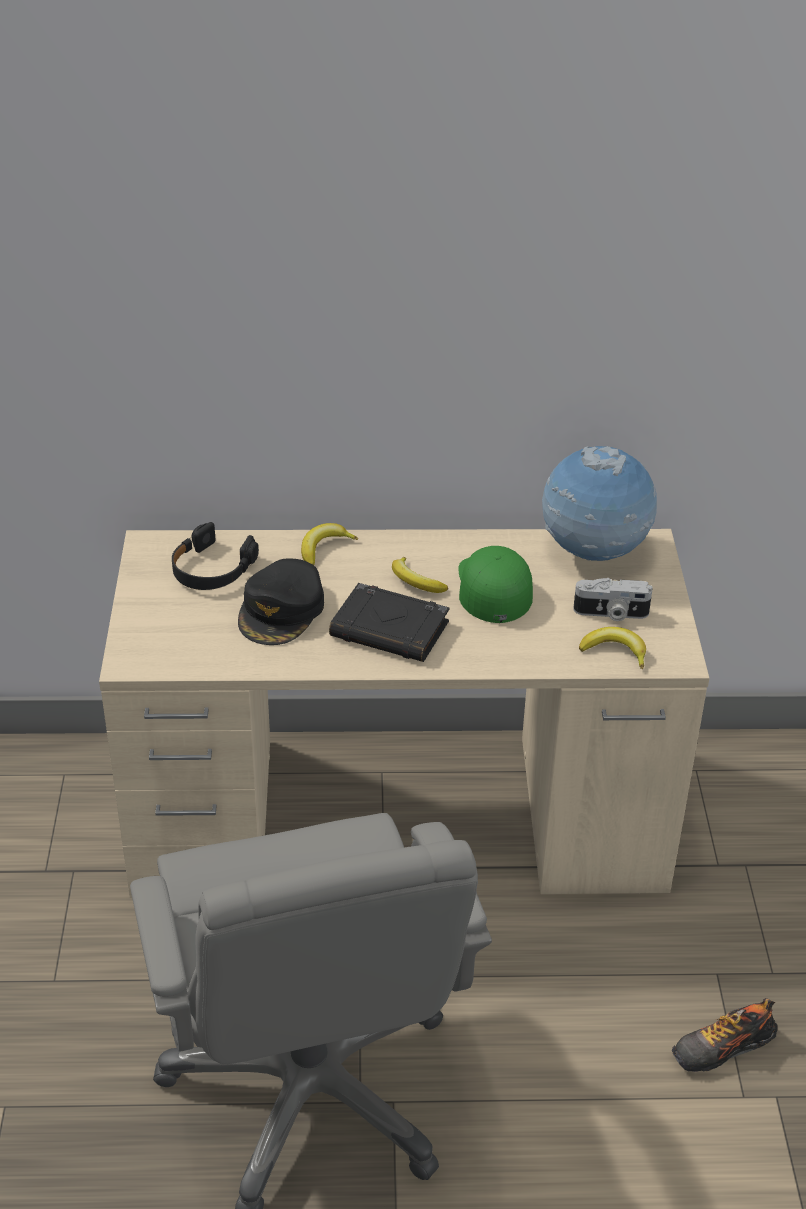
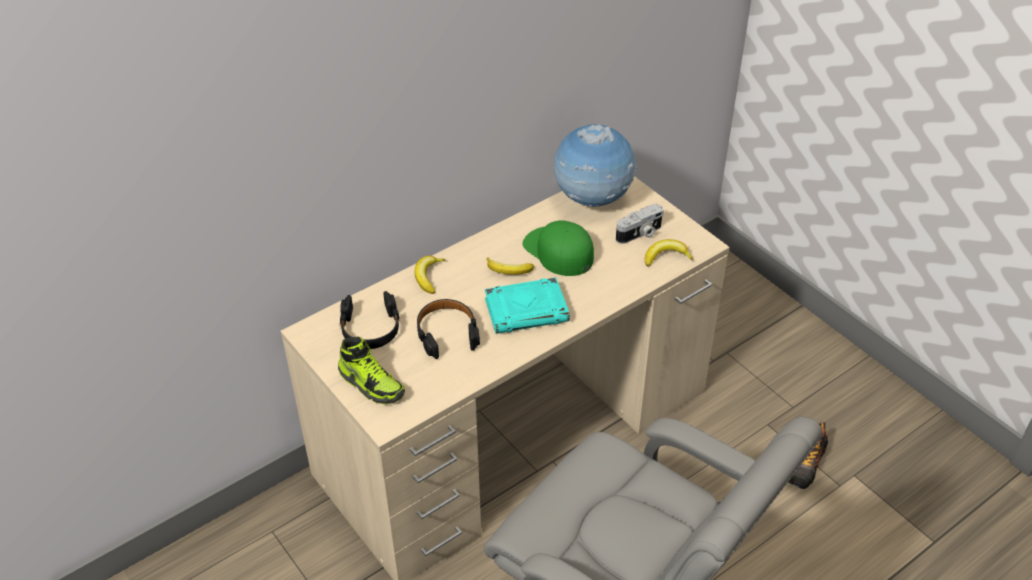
camera: 35 degrees left, 5 degrees up
black cap [238,559,324,645] -> black headphones [417,299,480,359]
black book [329,583,450,662] -> turquoise book [485,277,570,334]
none -> shoe [338,337,405,404]

